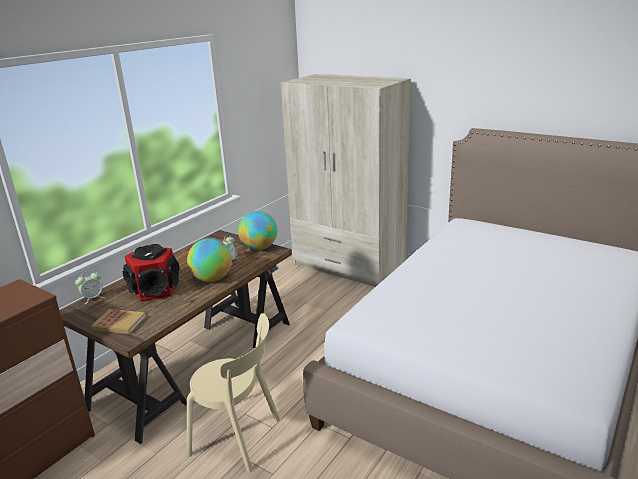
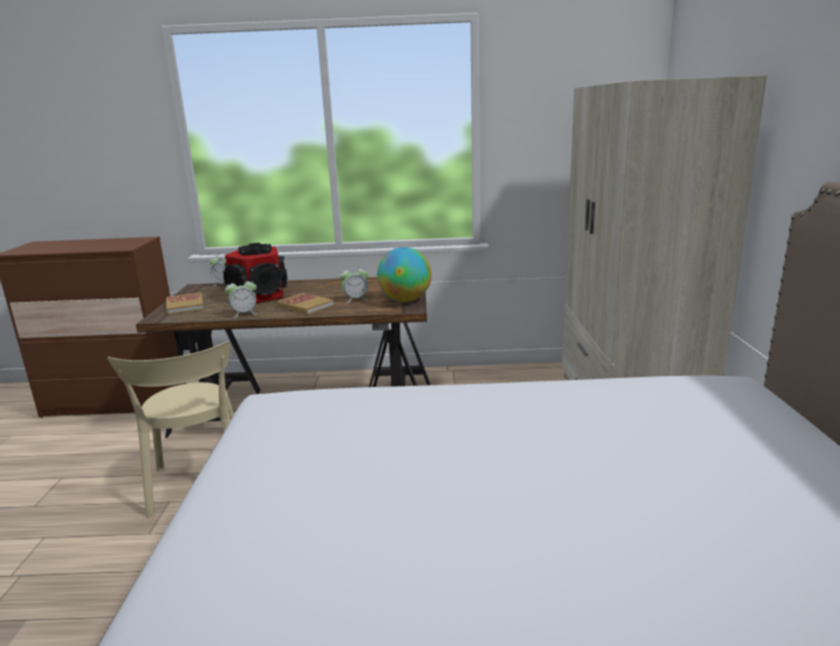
camera: 55 degrees right, 5 degrees down
globe [187,238,232,282] -> book [277,293,334,315]
none -> alarm clock [225,277,257,318]

